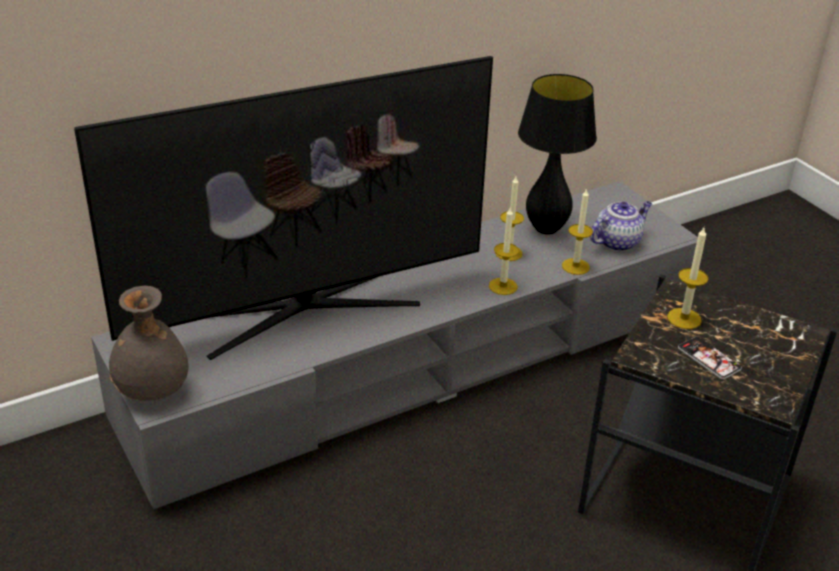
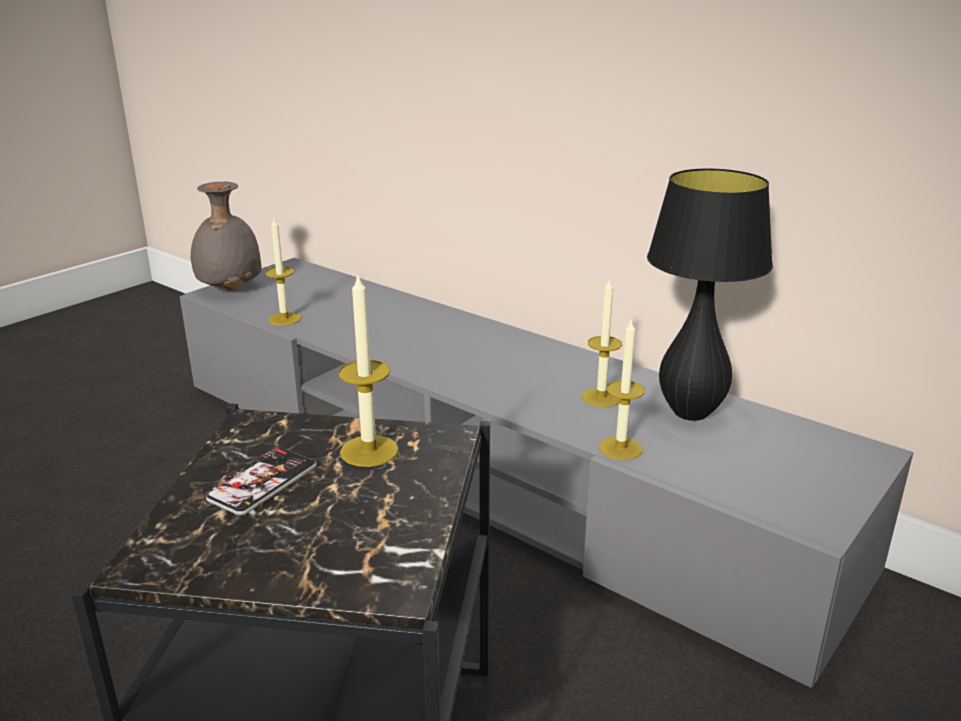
camera: 70 degrees right, 10 degrees down
television [74,56,493,360] -> none
candle [489,206,519,295] -> candle moved to [265,218,301,326]
teapot [590,201,652,251] -> none

